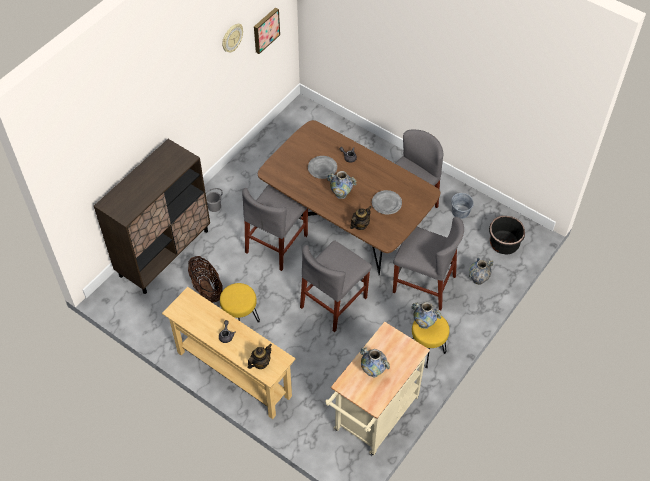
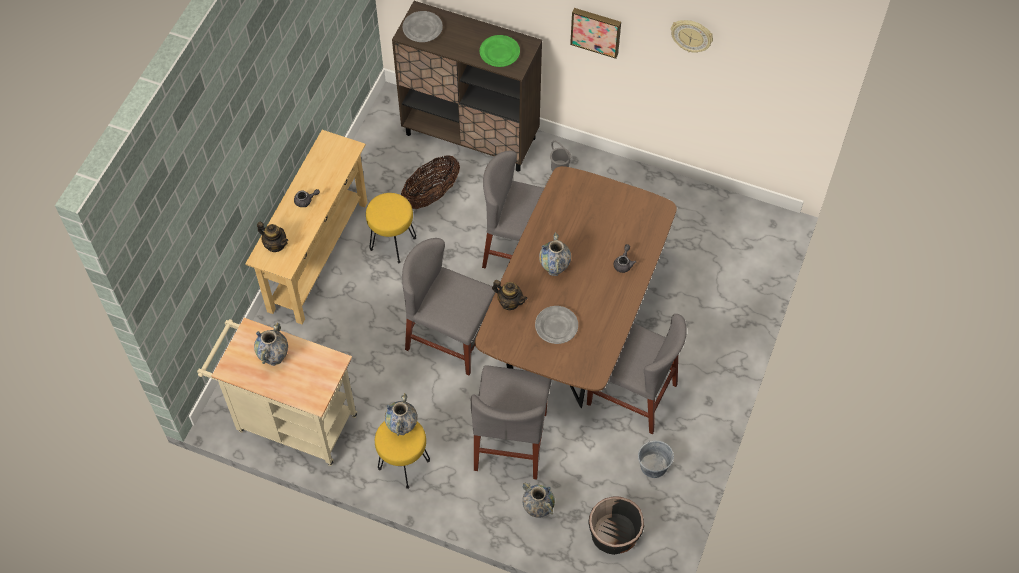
camera: 75 degrees right, 5 degrees up
picture [254,7,280,54] -> picture moved to [570,8,621,59]
grey plate [308,156,337,179] -> grey plate moved to [403,11,443,42]
none -> green plate [480,35,520,67]

